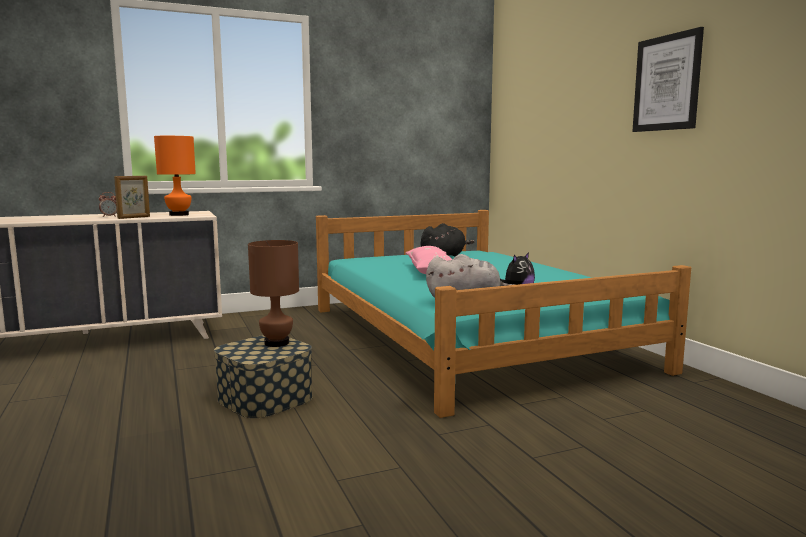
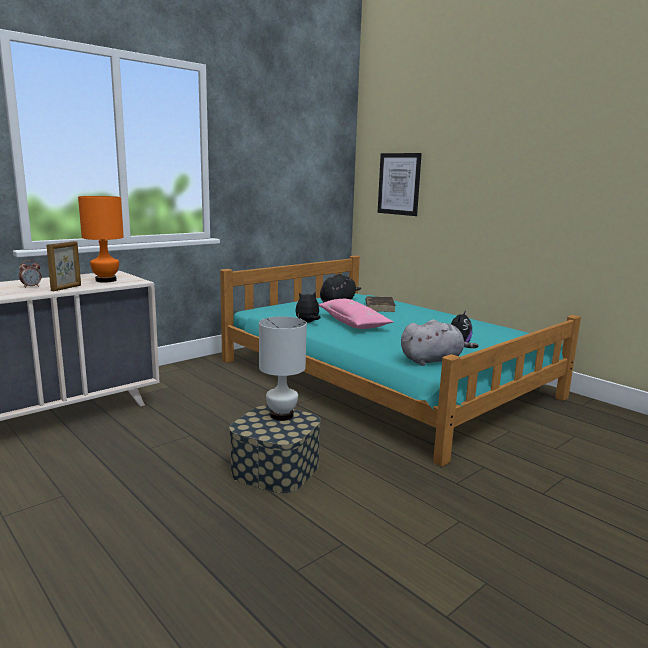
camera: 20 degrees left, 5 degrees up
brown table lamp [248,240,299,347] -> white table lamp [259,316,307,421]
picture [632,27,704,132] -> picture moved to [378,153,422,216]
none -> plush toy [295,291,321,323]
none -> brown book [365,296,396,312]

